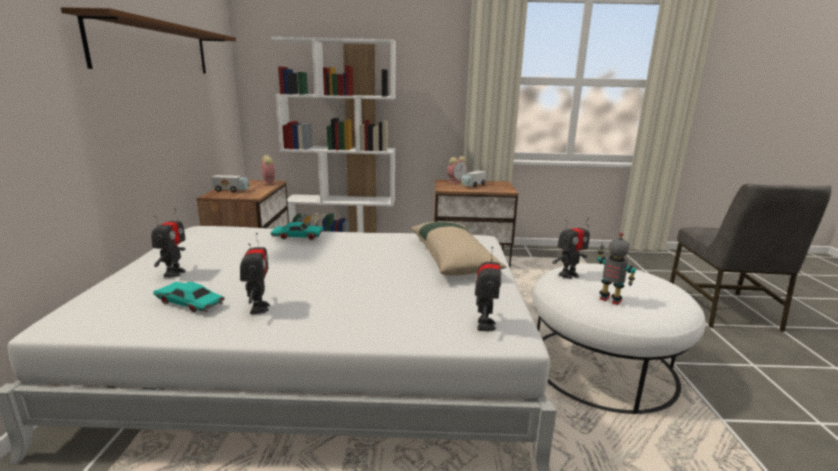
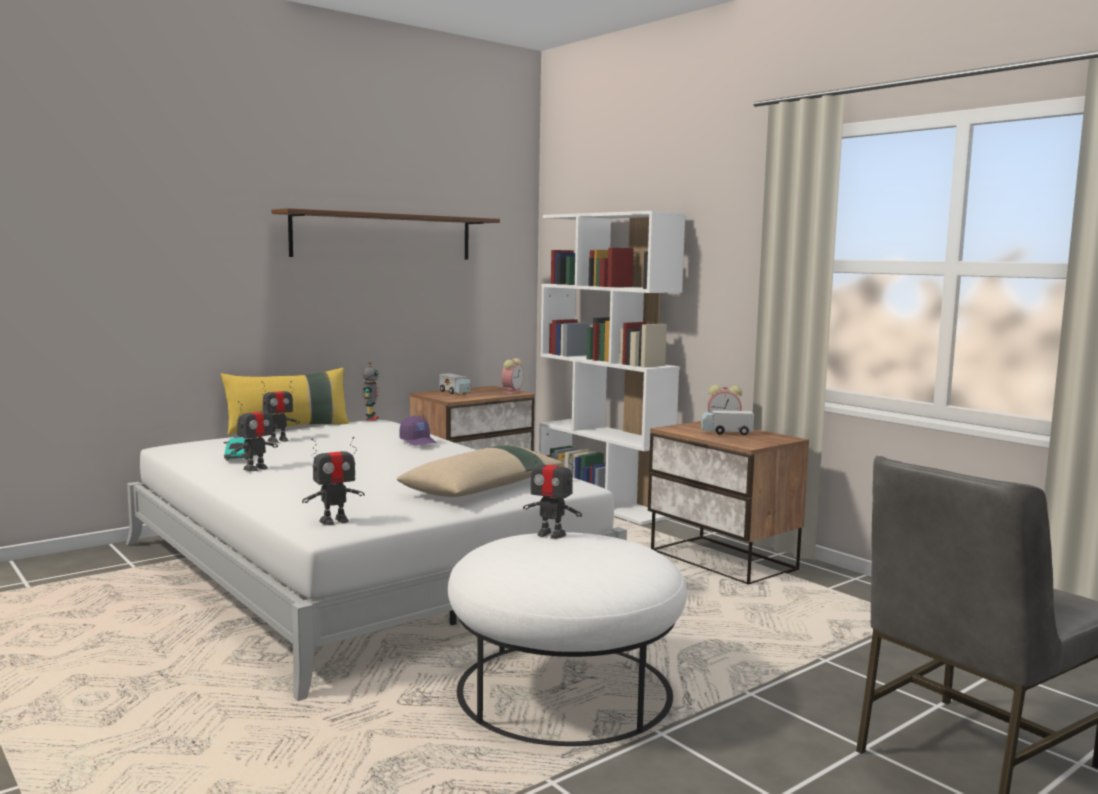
camera: 50 degrees right, 10 degrees down
turquoise toy car [271,222,324,240] -> purple cap [399,416,437,446]
toy robot [597,232,636,305] -> toy robot moved to [362,362,379,421]
none -> yellow pillow [220,367,349,435]

